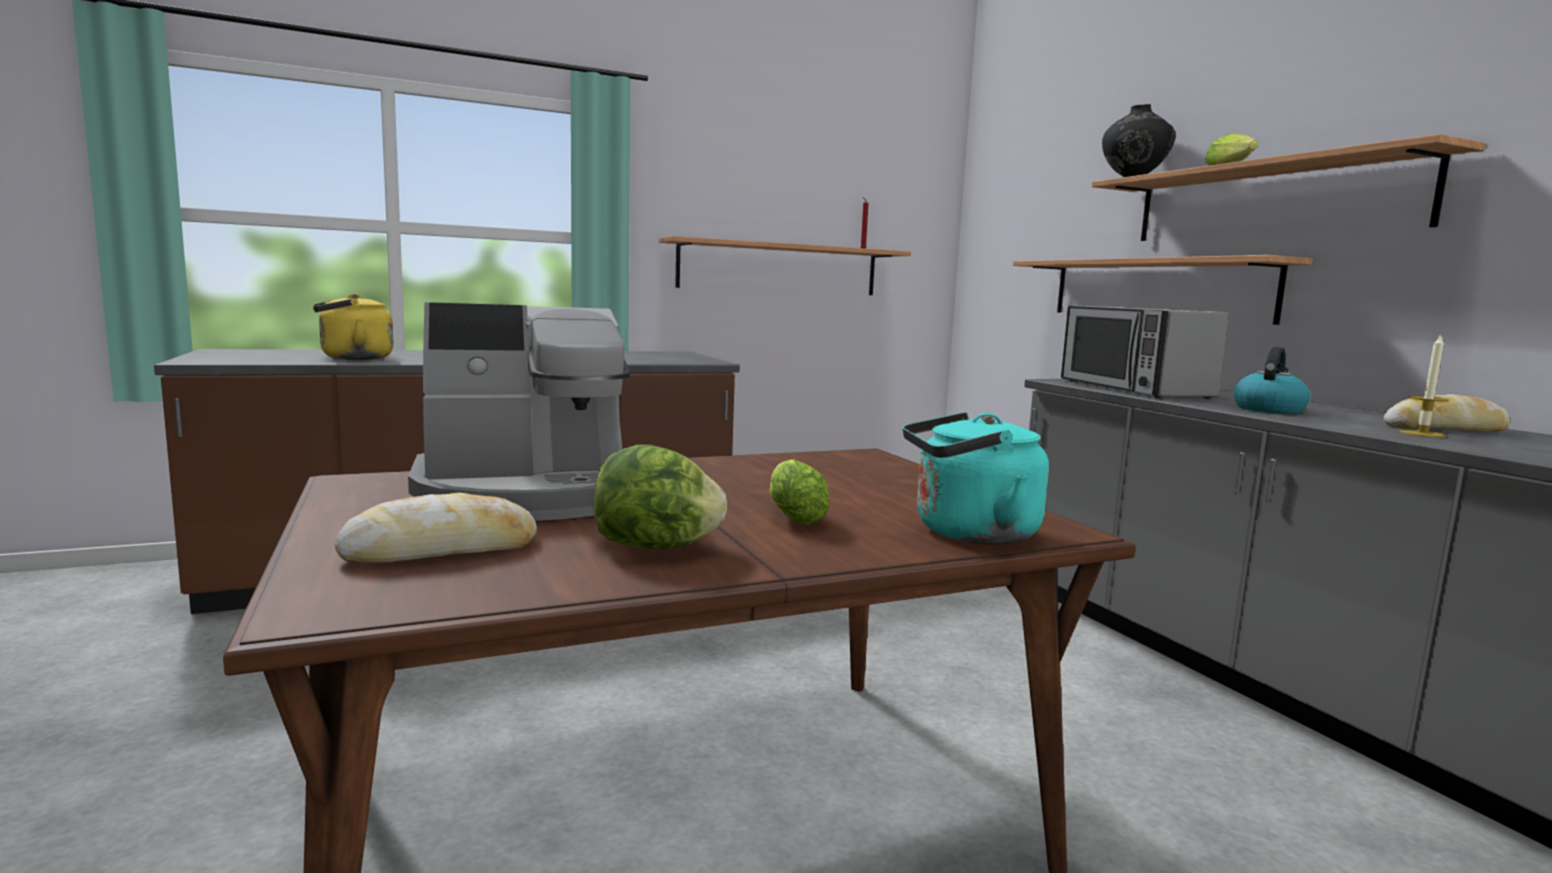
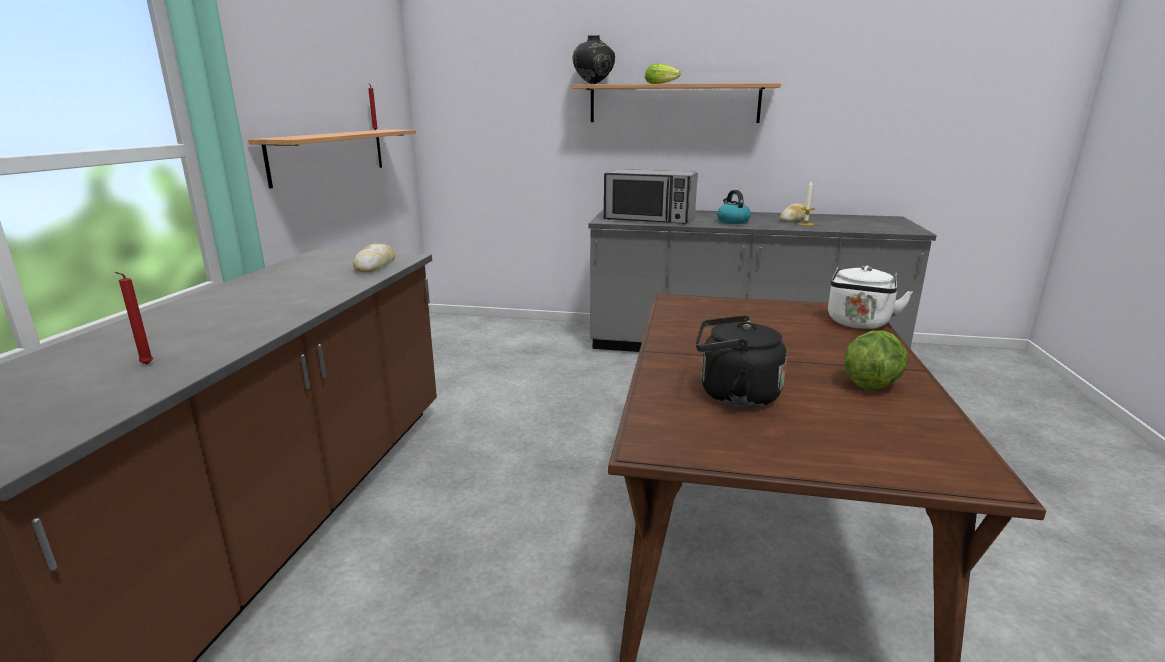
camera: 55 degrees left, 10 degrees up
yellow kettle [313,293,393,360] -> red candle [114,272,153,365]
bread [335,493,537,563] -> bread moved to [353,244,395,272]
coffee machine [408,302,630,521] -> black kettle [696,315,787,407]
lettuce [770,459,830,524] -> none
turquoise kettle [903,412,1049,545] -> white kettle [828,265,913,329]
shelf [1013,255,1313,325] -> none

